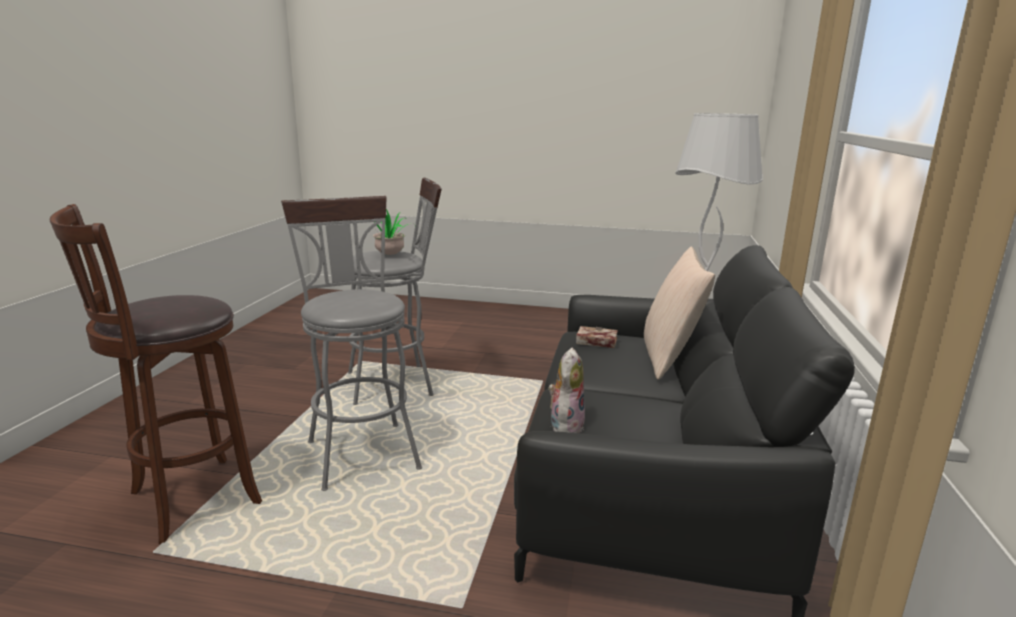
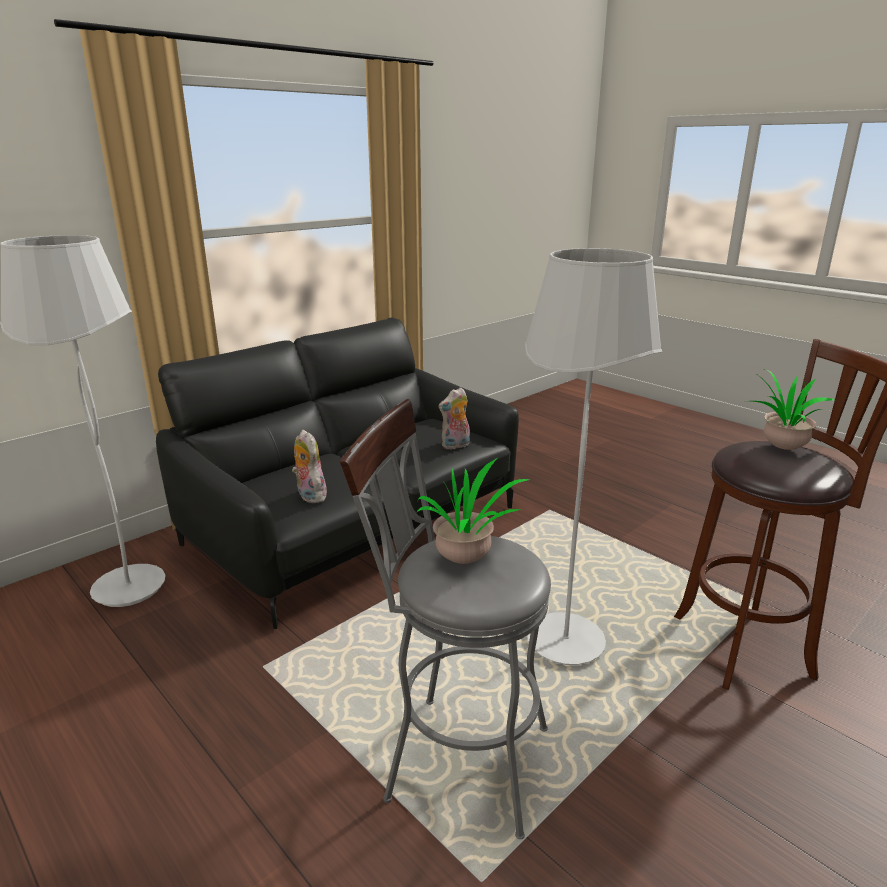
camera: 145 degrees left, 5 degrees up
grey stool [281,196,422,491] -> white floor lamp [525,248,662,665]
book [576,326,618,348] -> plush toy [292,430,330,503]
beige pillow [644,247,715,380] -> none
none -> potted plant [752,369,835,450]

